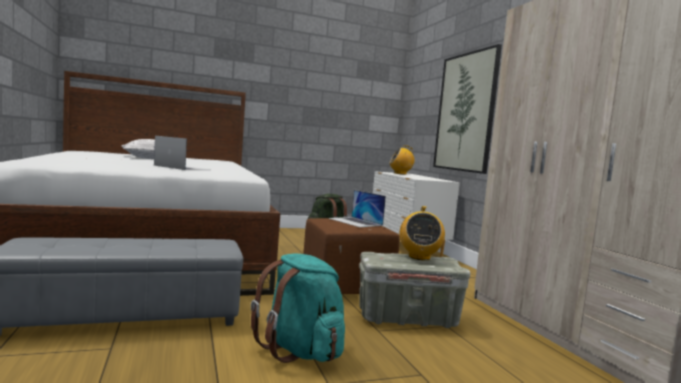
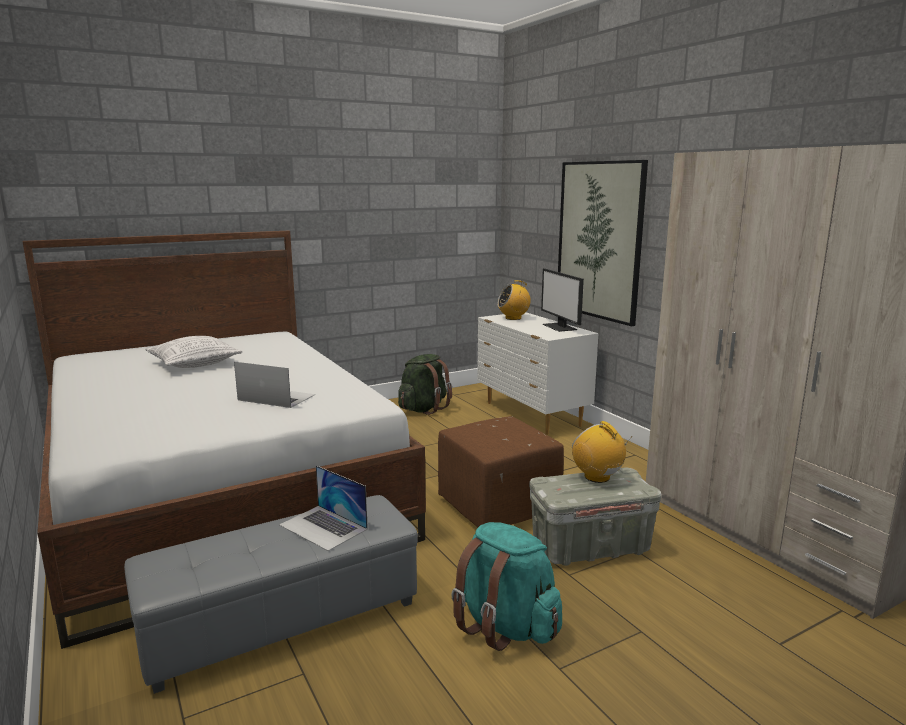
camera: 10 degrees left, 10 degrees up
laptop [329,190,386,227] -> laptop moved to [279,465,368,551]
radio [400,206,445,260] -> radio turned 150 degrees clockwise [572,421,632,483]
none -> monitor [541,268,584,332]

